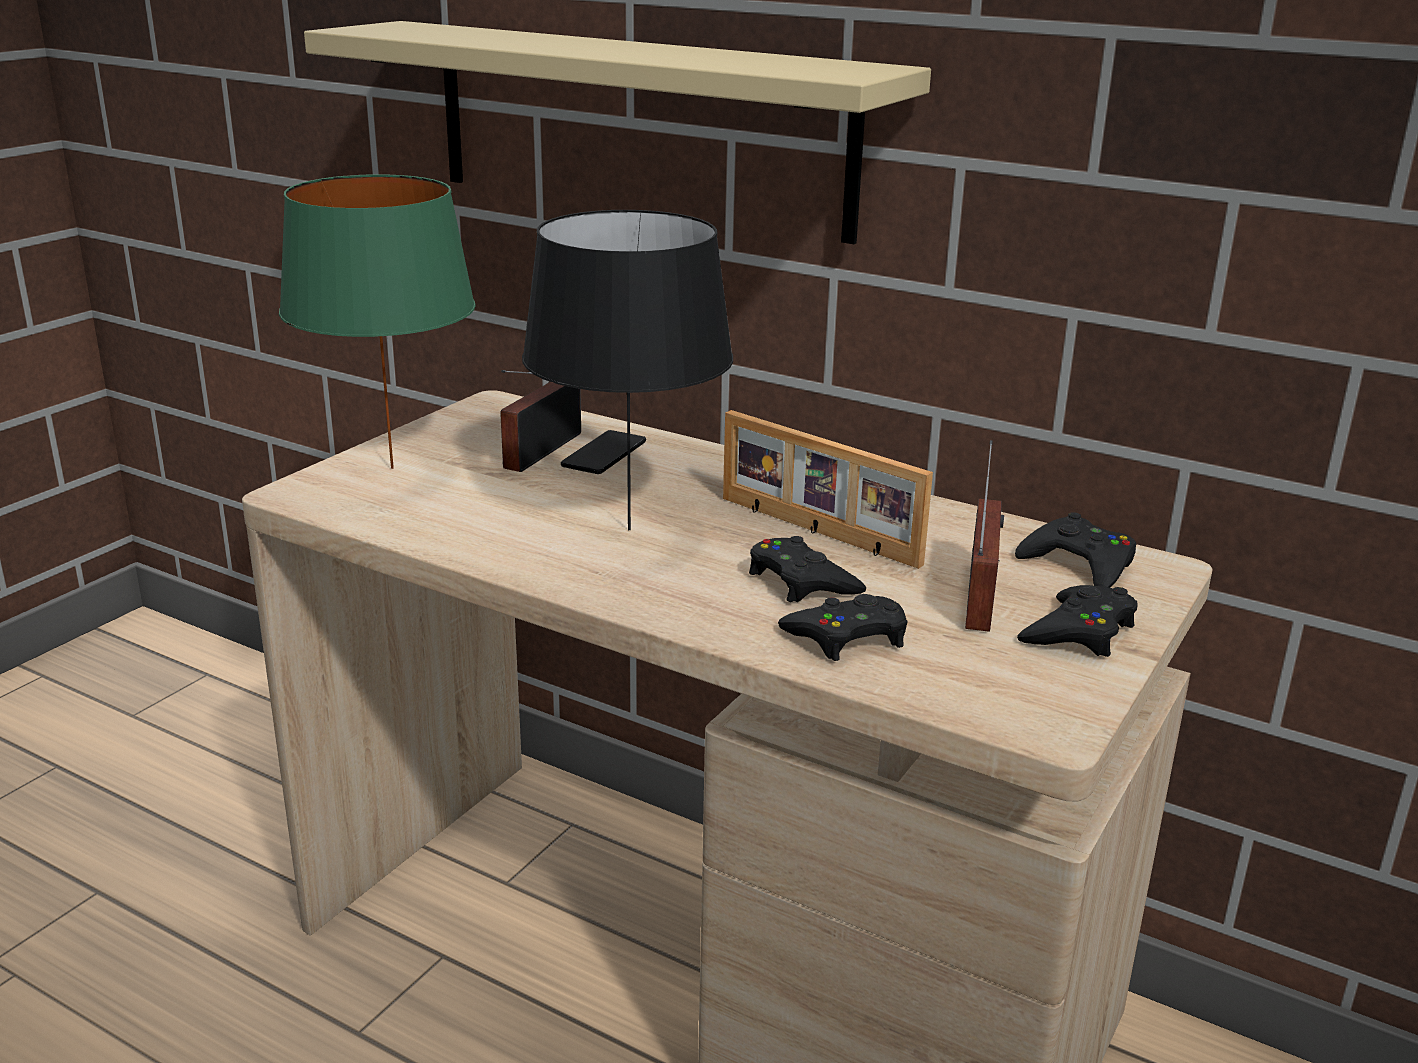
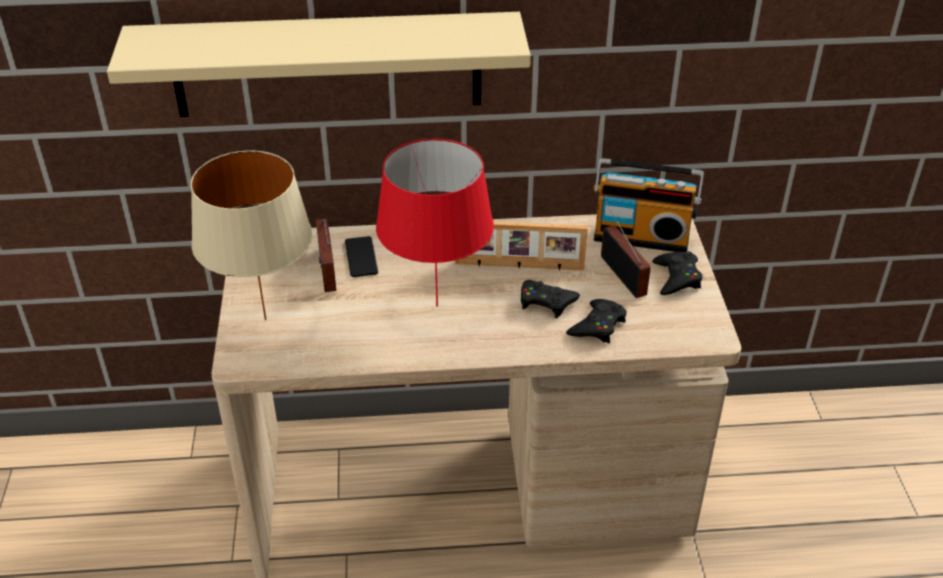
camera: 35 degrees left, 15 degrees up
green table lamp [279,174,476,469] -> beige table lamp [191,151,313,320]
black table lamp [522,210,733,530] -> red table lamp [376,139,494,307]
black game controller [1015,512,1136,588] -> radio [594,158,704,252]

